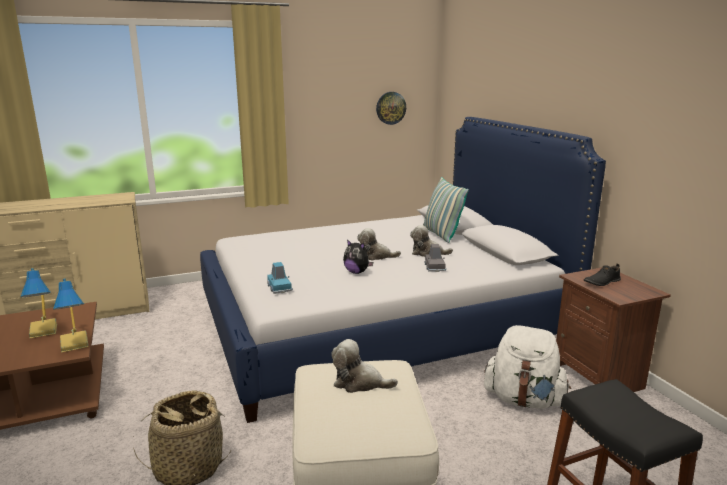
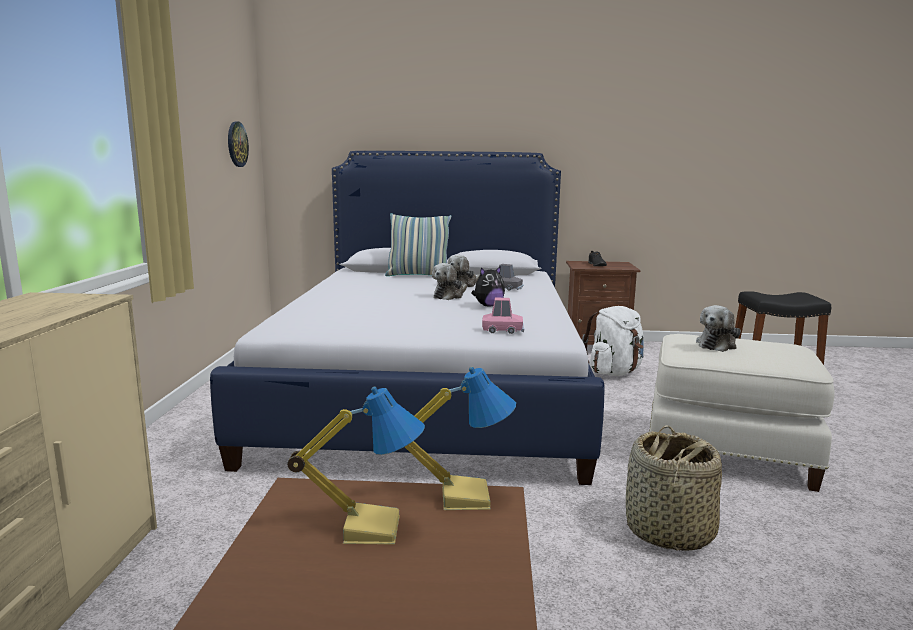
camera: 65 degrees left, 5 degrees down
blue toy car [267,262,293,294] -> pink toy car [482,297,524,334]

